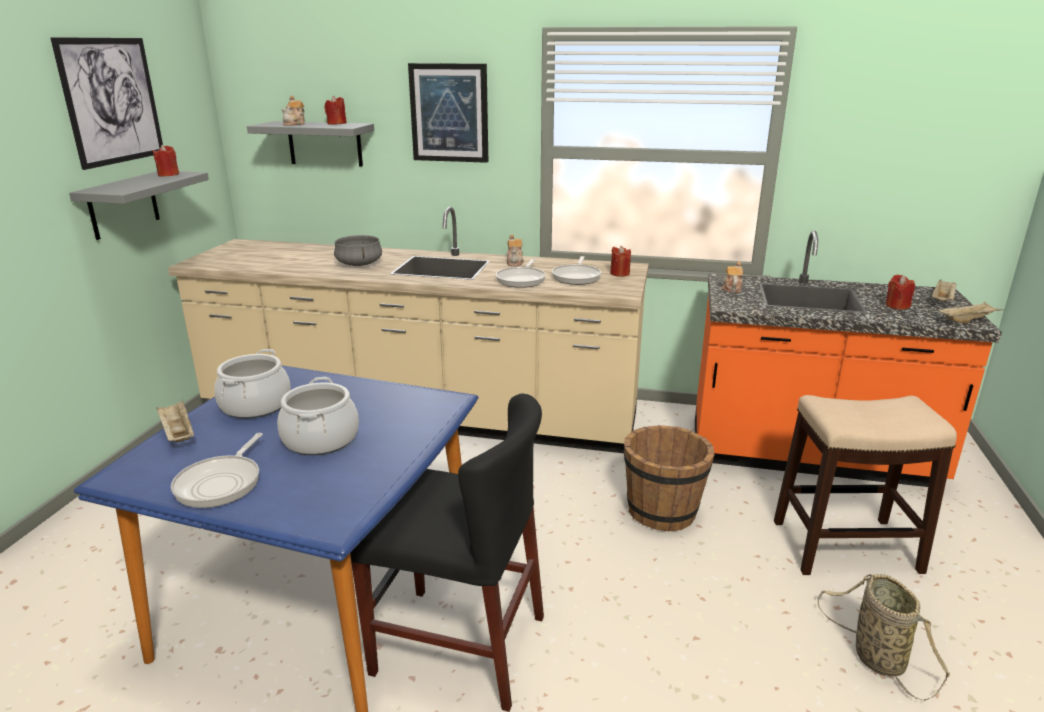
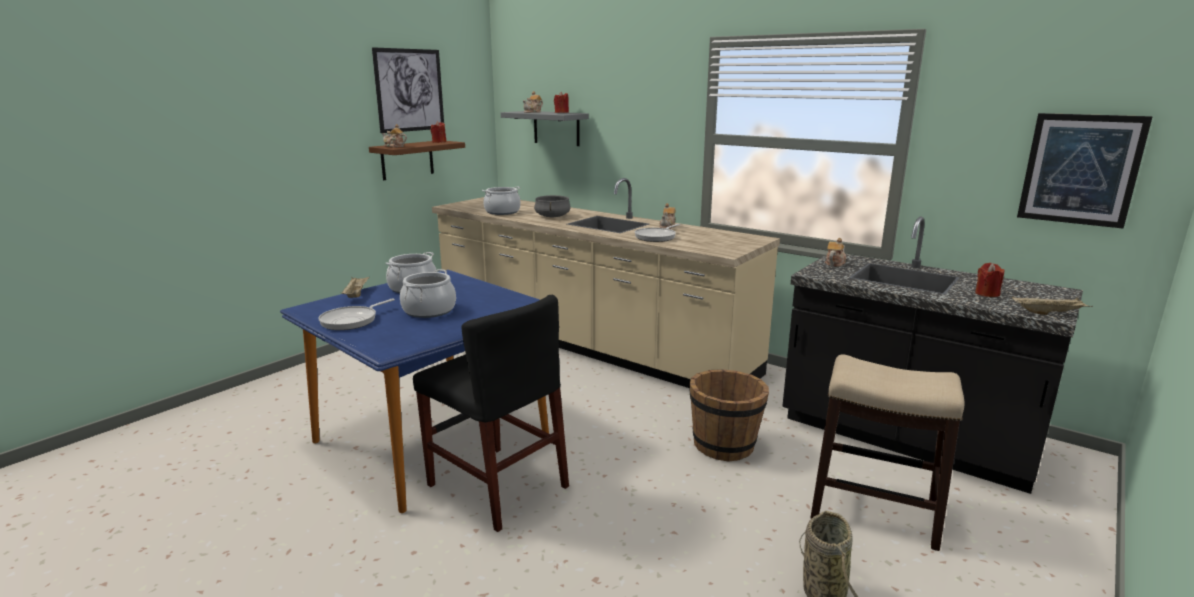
camera: 25 degrees right, 5 degrees down
grey shelf [69,171,209,240] -> brown shelf [369,141,465,180]
picture [408,63,488,163] -> picture moved to [1017,113,1153,229]
frying pan [552,256,601,285] -> none
red candle [610,246,631,277] -> none
orange counter [695,231,1002,487] -> black counter [783,217,1083,494]
beige tray [932,279,957,301] -> none
none -> teapot [382,124,407,147]
none -> cooking pot [482,186,521,215]

